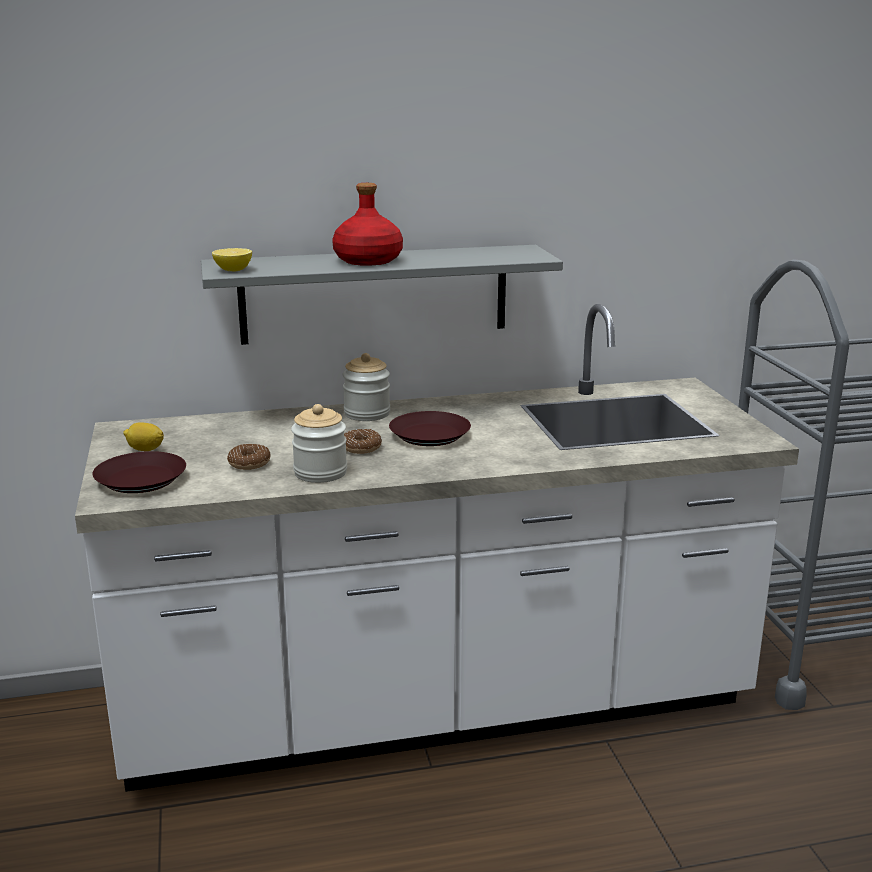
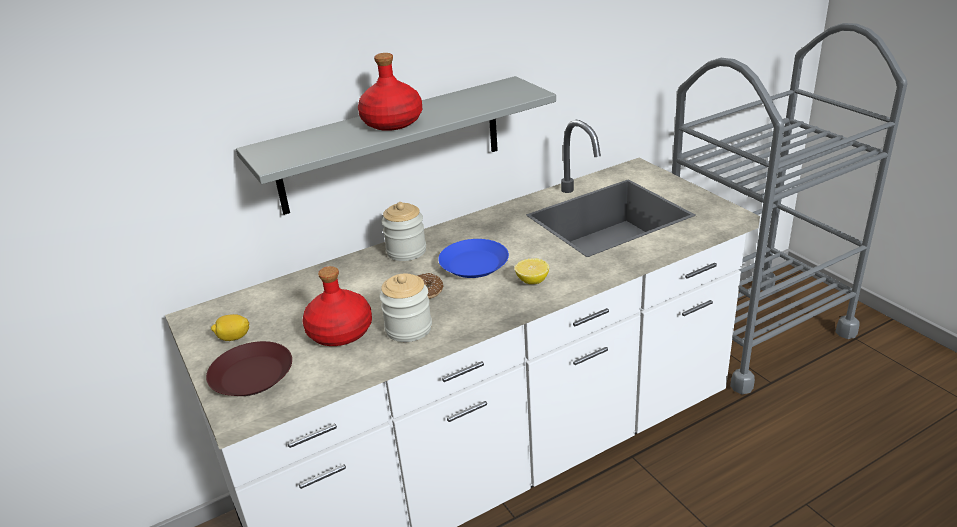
camera: 15 degrees left, 10 degrees up
lemon [212,248,252,271] -> lemon moved to [515,258,549,284]
donut [227,444,271,470] -> red bottle [302,266,372,346]
brown plate [389,411,471,446] -> blue plate [438,239,509,278]

